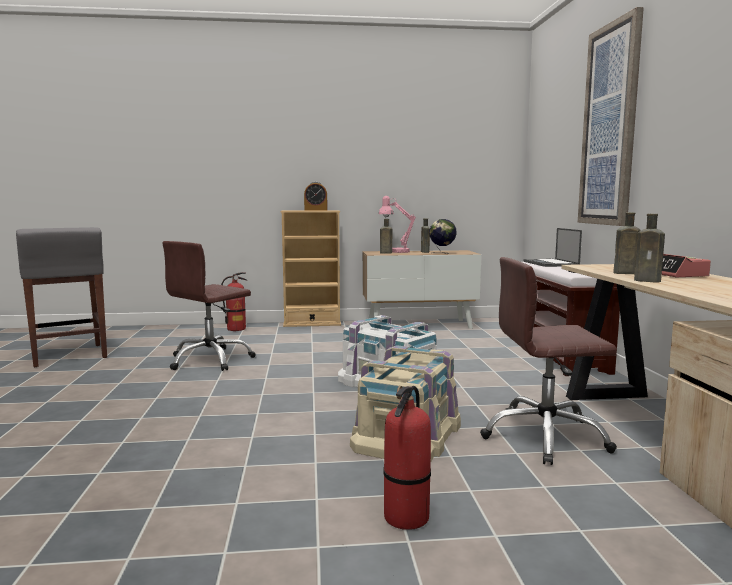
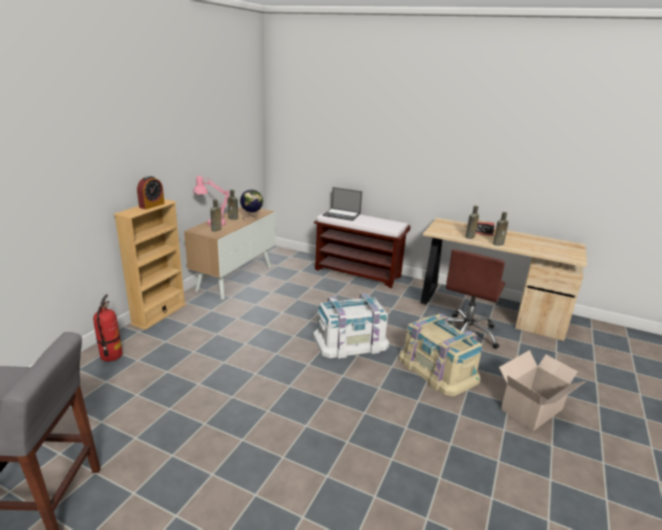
camera: 60 degrees left, 15 degrees up
brown office chair [162,241,256,371] -> none
fire extinguisher [383,386,431,530] -> cardboard box [499,350,586,431]
picture [578,7,644,226] -> none

